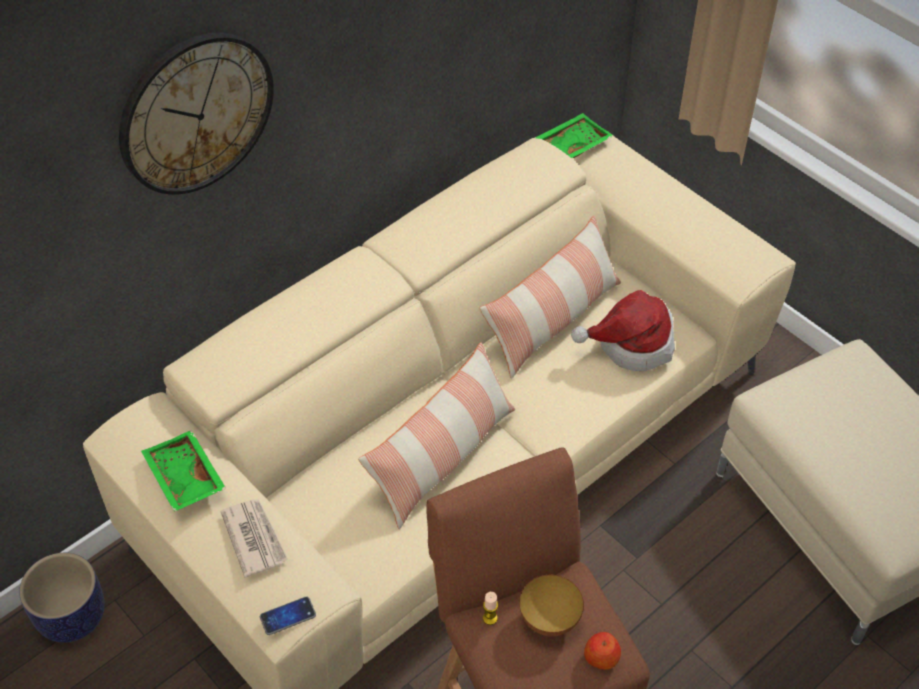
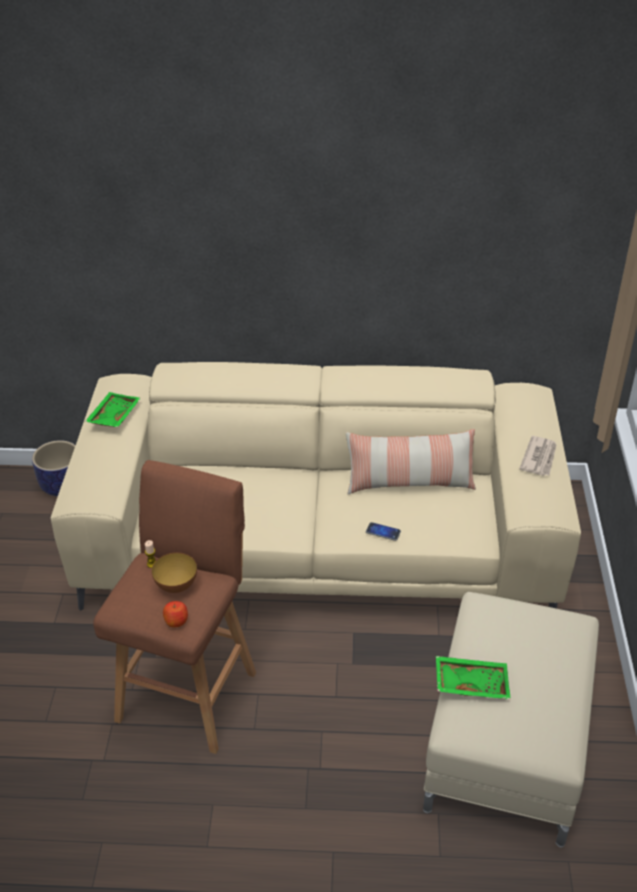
camera: 45 degrees right, 10 degrees down
wall clock [119,32,274,195] -> none
newspaper [221,499,288,577] -> newspaper moved to [519,436,557,476]
phone [260,597,316,635] -> phone moved to [366,522,401,541]
pillow [358,342,515,529] -> none
green tray [535,113,614,158] -> green tray moved to [436,656,511,700]
hat [571,290,675,371] -> none

